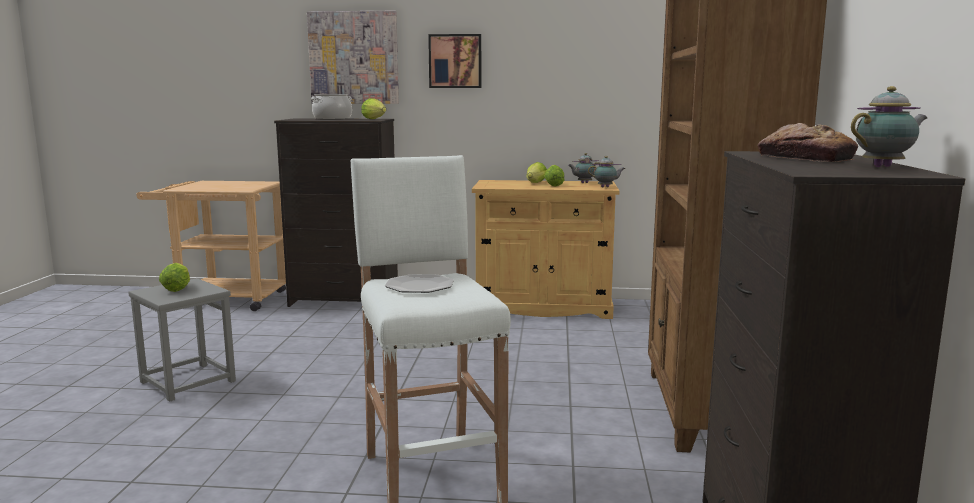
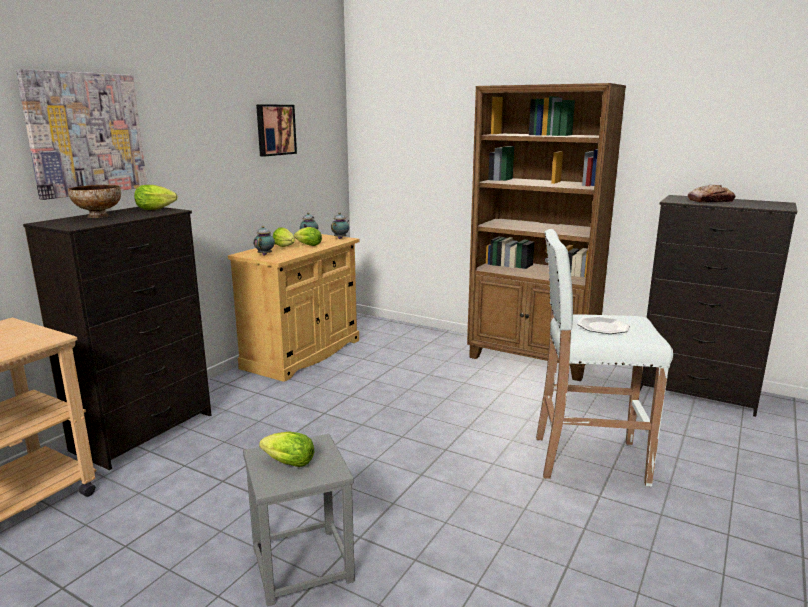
camera: 65 degrees left, 5 degrees up
cooking pot [311,94,352,120] -> bowl [68,185,121,218]
picture [428,34,481,88] -> picture moved to [256,104,297,157]
teapot [851,86,928,167] -> teapot moved to [253,226,275,256]

